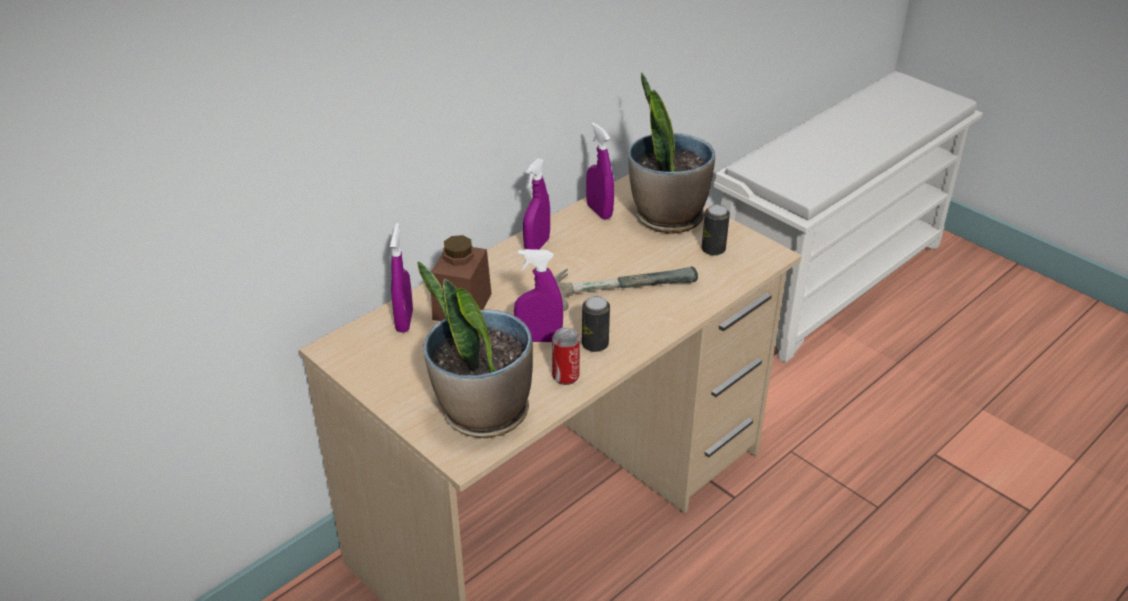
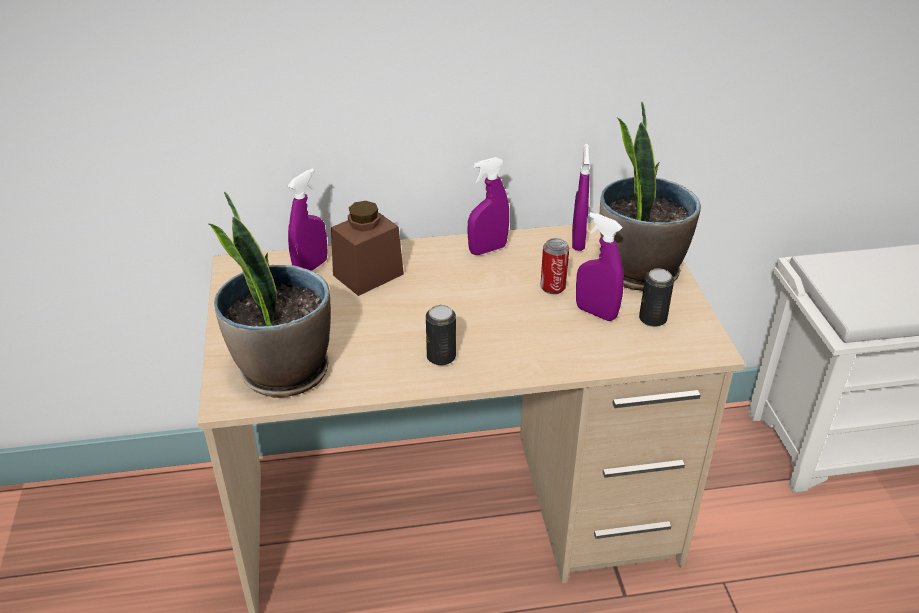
camera: 35 degrees right, 0 degrees up
purple spray bottle [514,249,563,342] -> purple spray bottle moved to [576,212,624,321]
can [552,327,580,385] -> can moved to [540,238,569,294]
hammer [554,266,698,311] -> none

